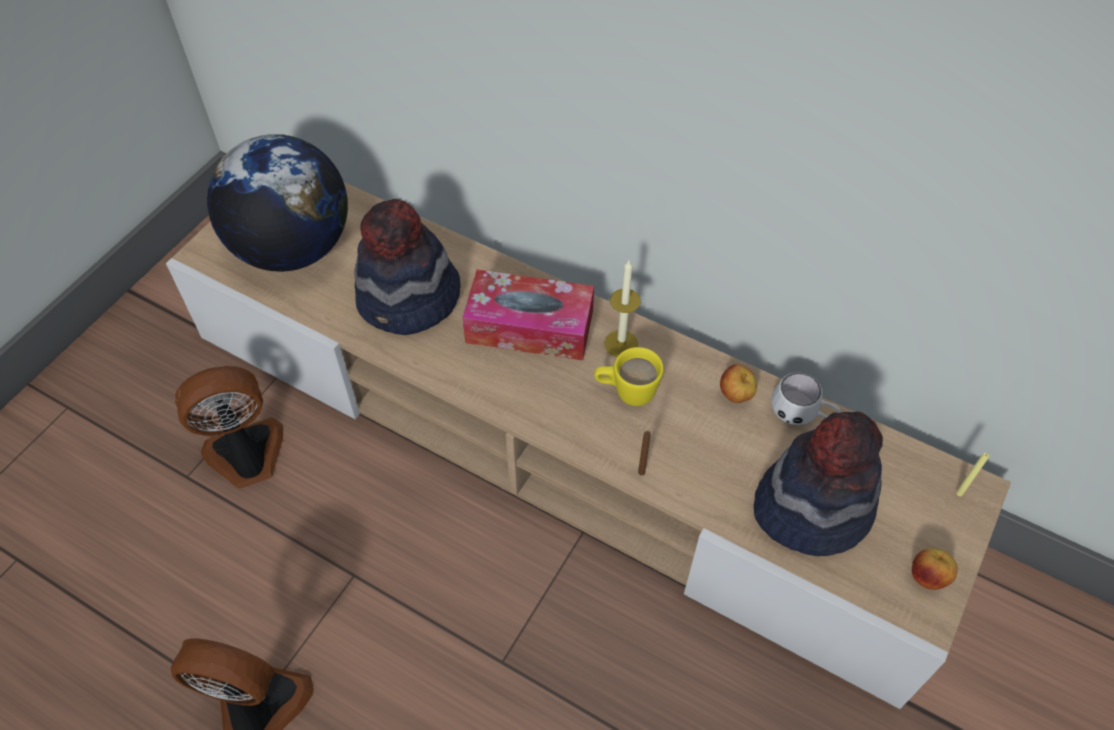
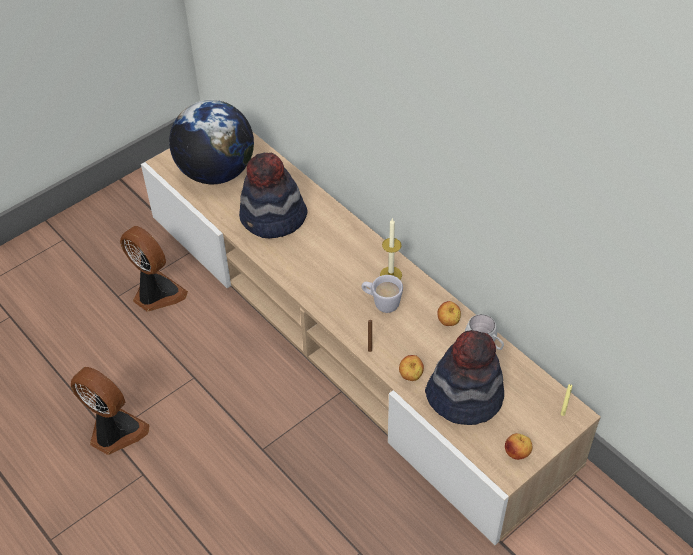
camera: 20 degrees right, 5 degrees down
fan [175,366,283,489] -> fan turned 45 degrees clockwise [120,226,188,312]
tissue box [462,269,594,360] -> none
yellow mug [594,347,664,406] -> white mug [362,275,403,313]
none -> apple [399,355,424,381]

